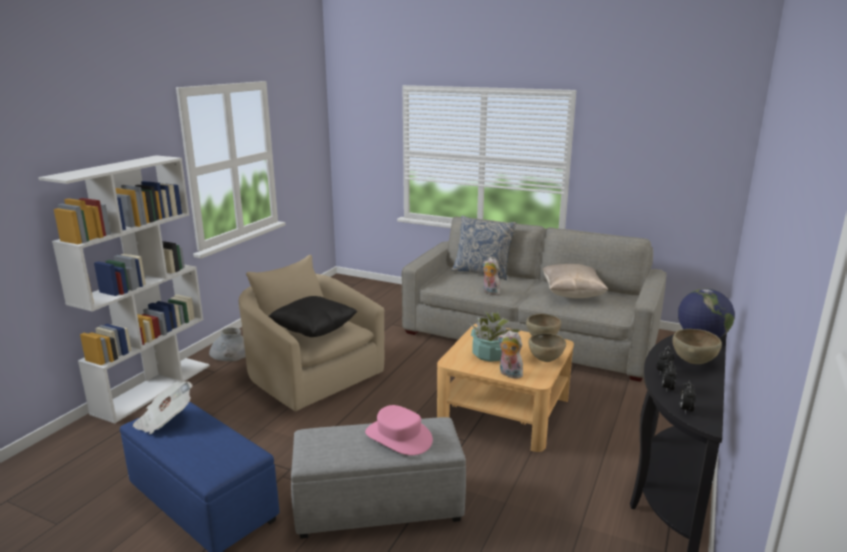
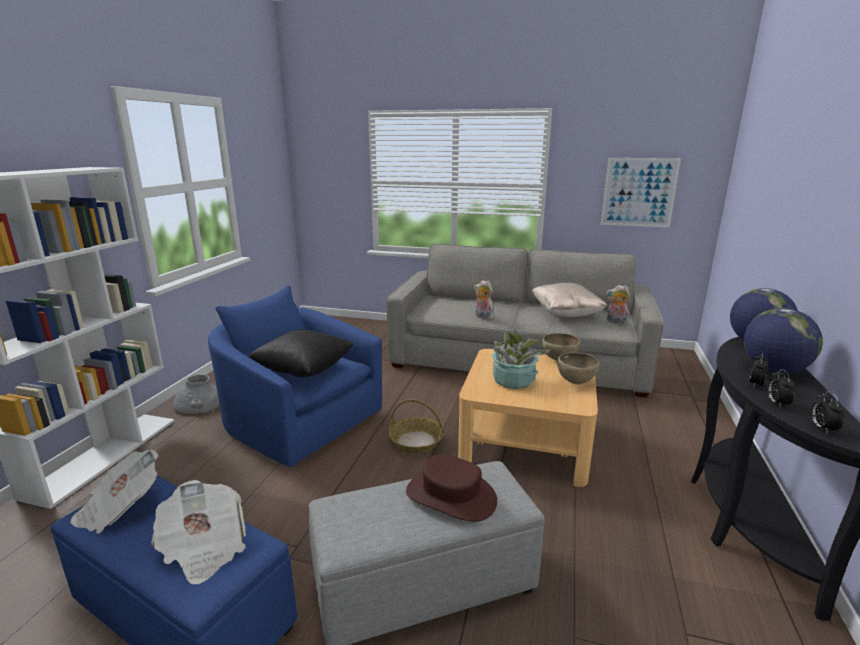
camera: 10 degrees left, 0 degrees up
beige armchair [239,255,384,411] -> blue armchair [208,285,382,467]
pink hat [365,405,433,455] -> brown hat [406,454,497,522]
pillow [452,216,516,280] -> none
plush toy [498,330,523,379] -> plush toy moved to [606,285,630,325]
brown bowl [672,329,722,364] -> globe [744,308,823,373]
none -> newspaper [151,480,246,584]
none -> basket [389,399,444,453]
none -> picture [601,158,681,228]

